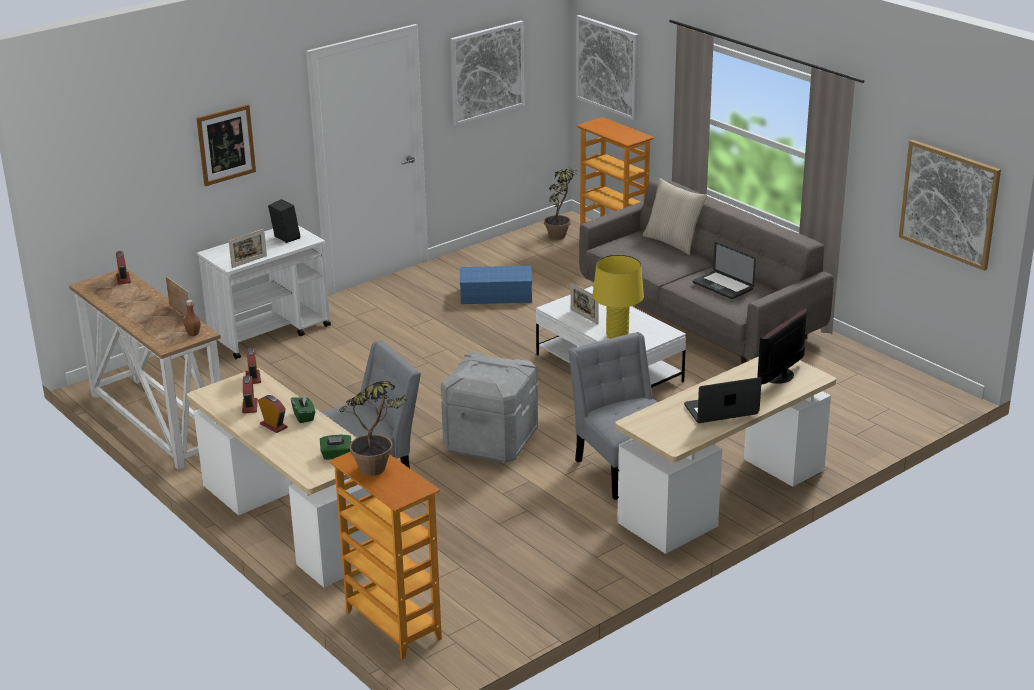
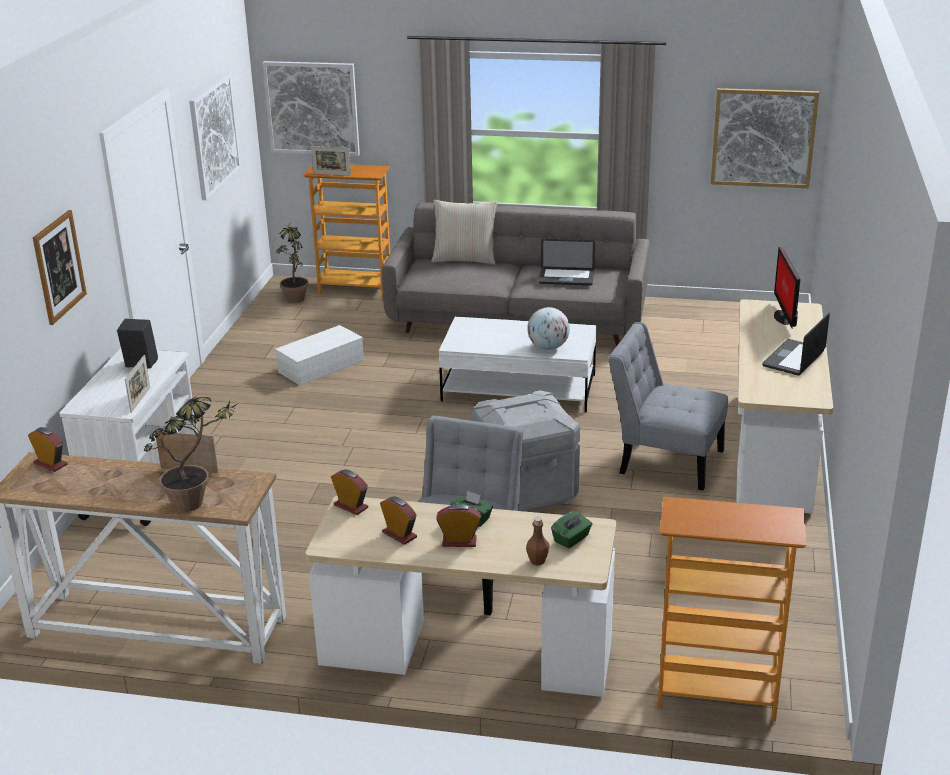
camera: 40 degrees left, 0 degrees up
brown bottle [184,300,200,336] -> brown bottle moved to [526,516,549,566]
potted plant [339,381,407,476] -> potted plant moved to [143,397,237,512]
blue storage box [460,266,532,304] -> white storage box [275,325,364,386]
picture frame [571,283,599,324] -> picture frame moved to [311,146,351,176]
yellow table lamp [592,255,644,339] -> globe [527,307,570,350]

